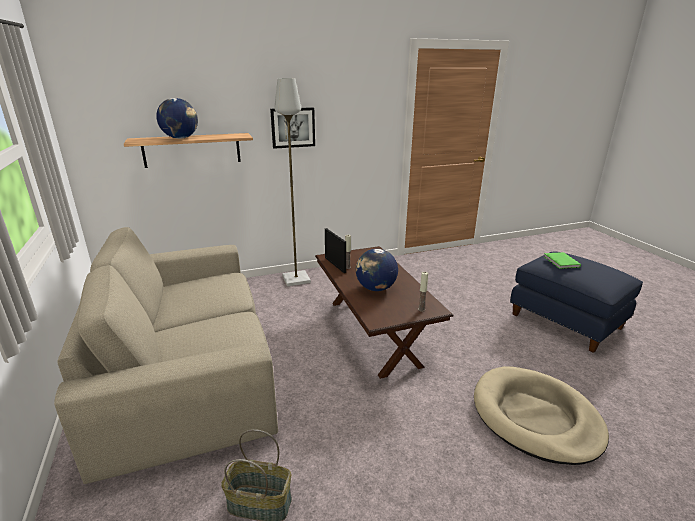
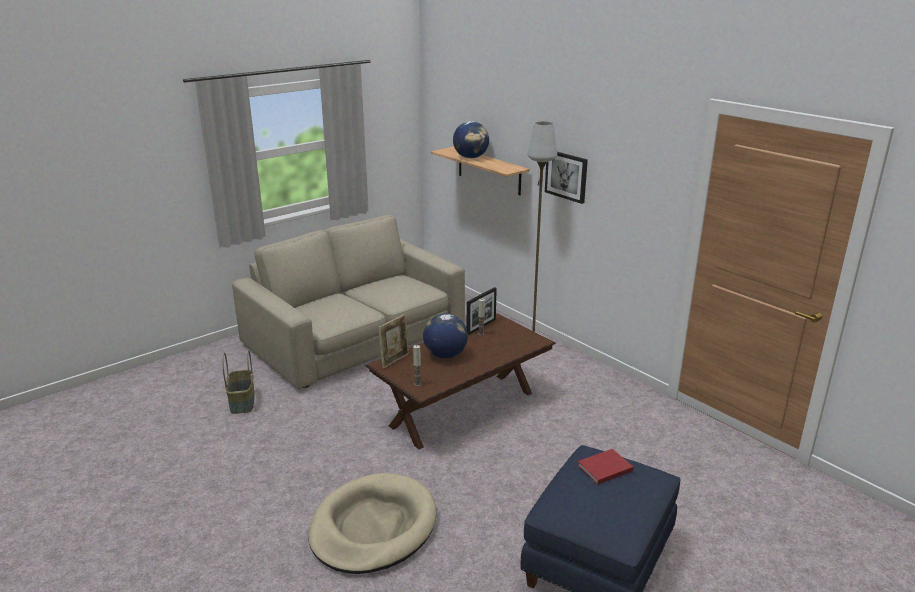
camera: 70 degrees right, 0 degrees up
green book [543,252,581,269] -> red book [577,449,633,484]
none -> picture frame [378,314,409,369]

